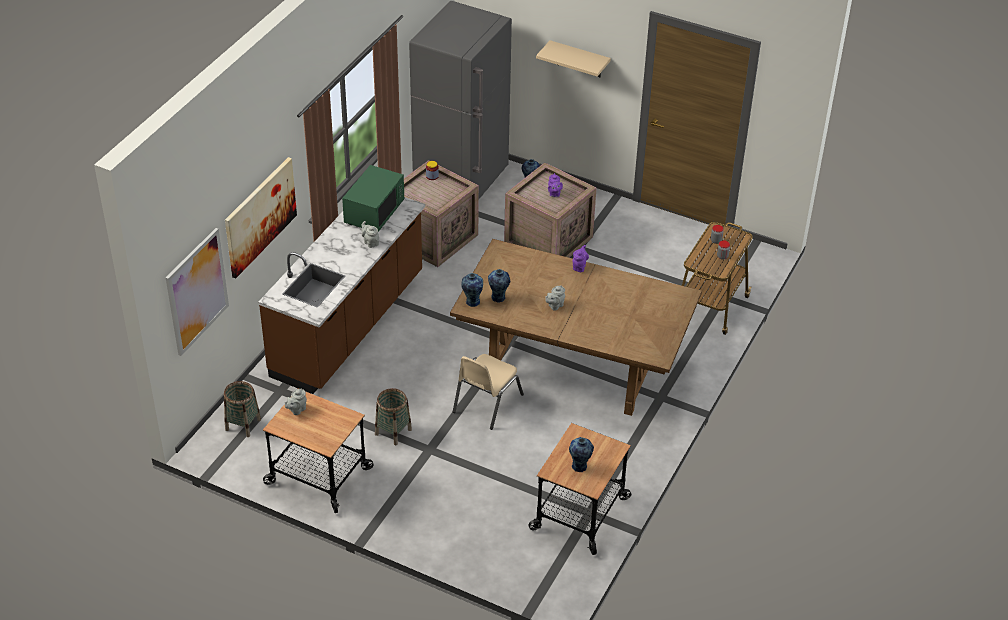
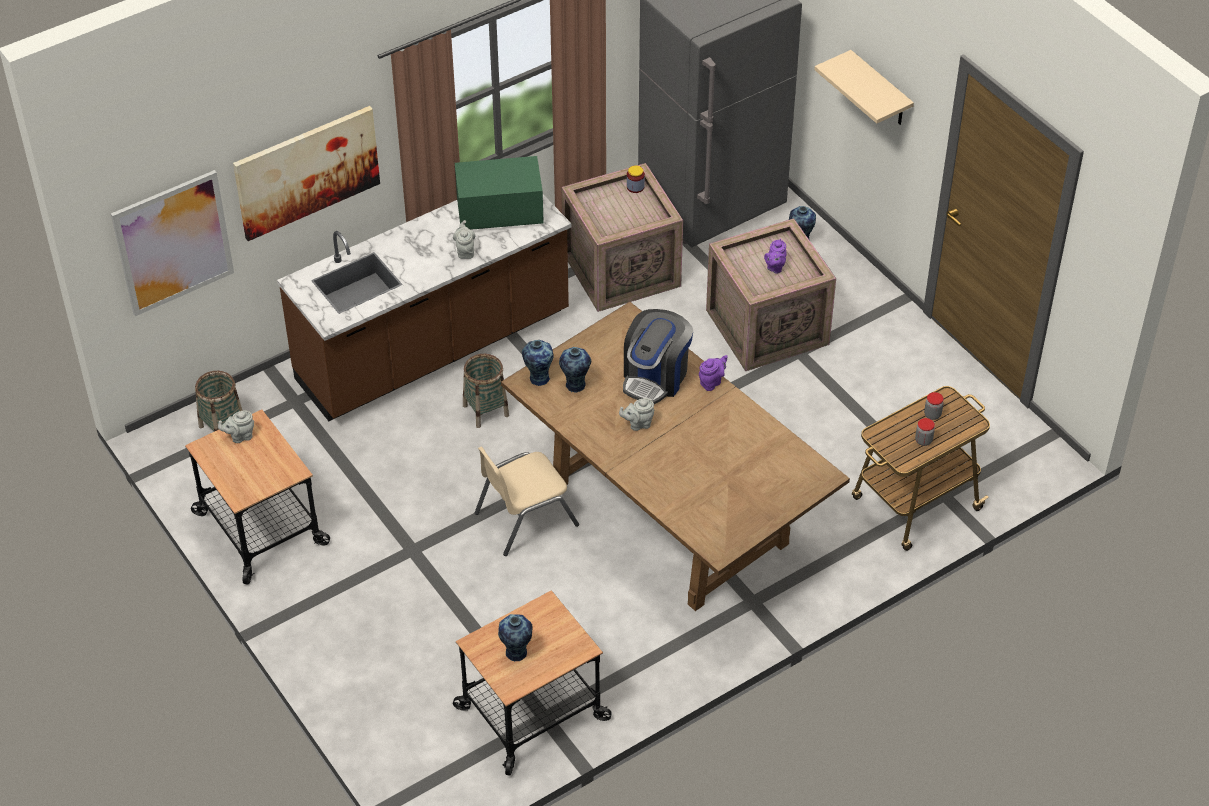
camera: 30 degrees right, 5 degrees up
green microwave [342,165,404,232] -> green microwave turned 150 degrees counterclockwise [455,156,544,230]
basket [375,388,412,445] -> basket moved to [463,354,509,428]
none -> coffee machine [623,309,693,404]

